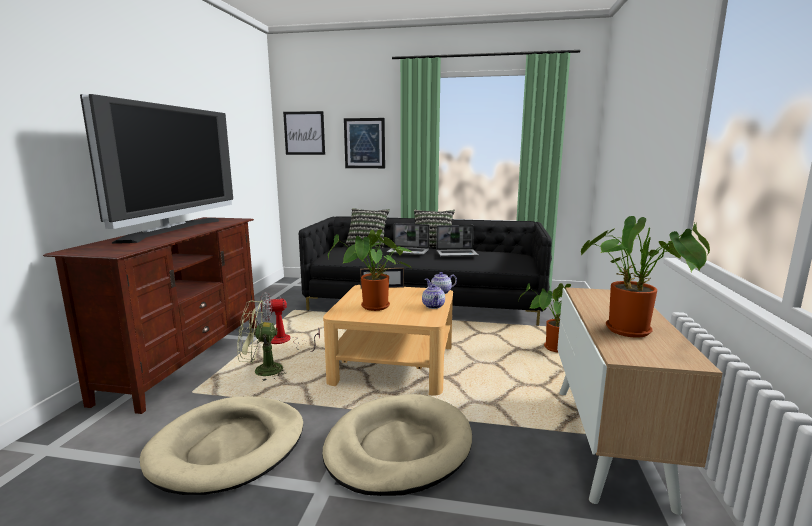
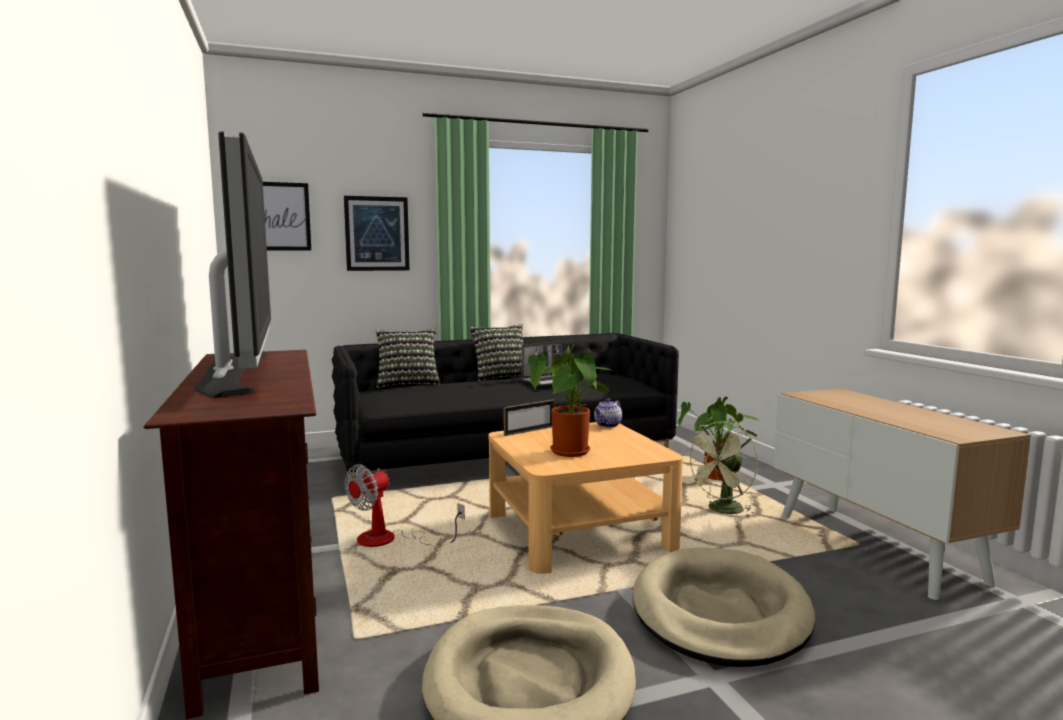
camera: 30 degrees left, 5 degrees down
green fan [237,300,287,381] -> green fan moved to [683,421,758,516]
laptop [387,223,429,255] -> none
teapot [422,284,445,309] -> none
potted plant [581,216,710,338] -> none

